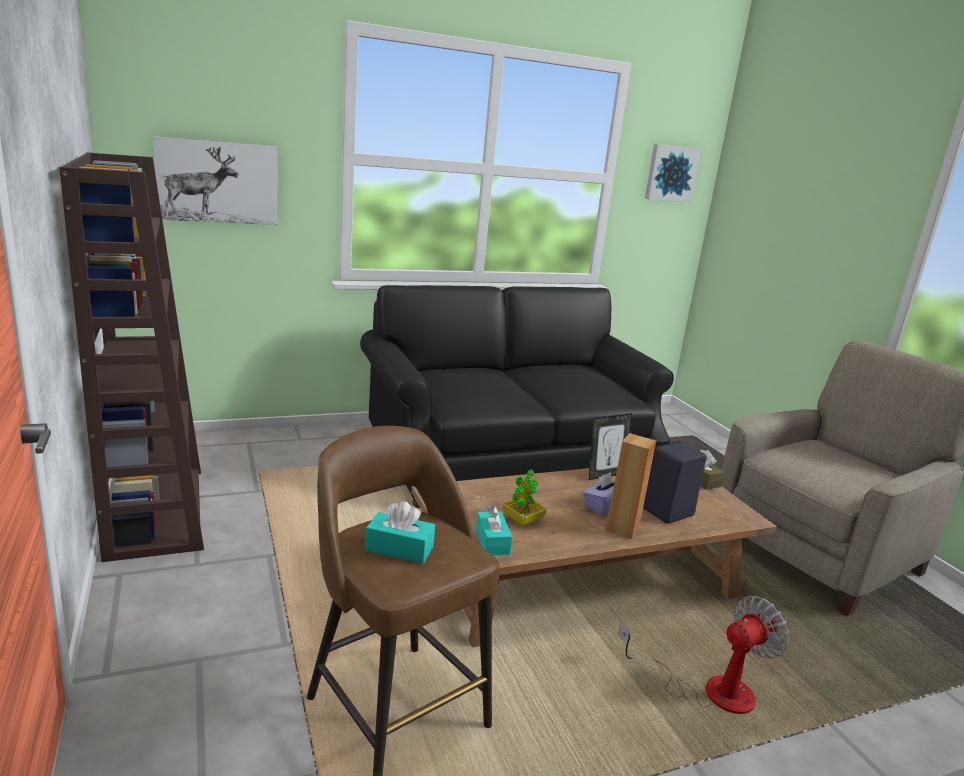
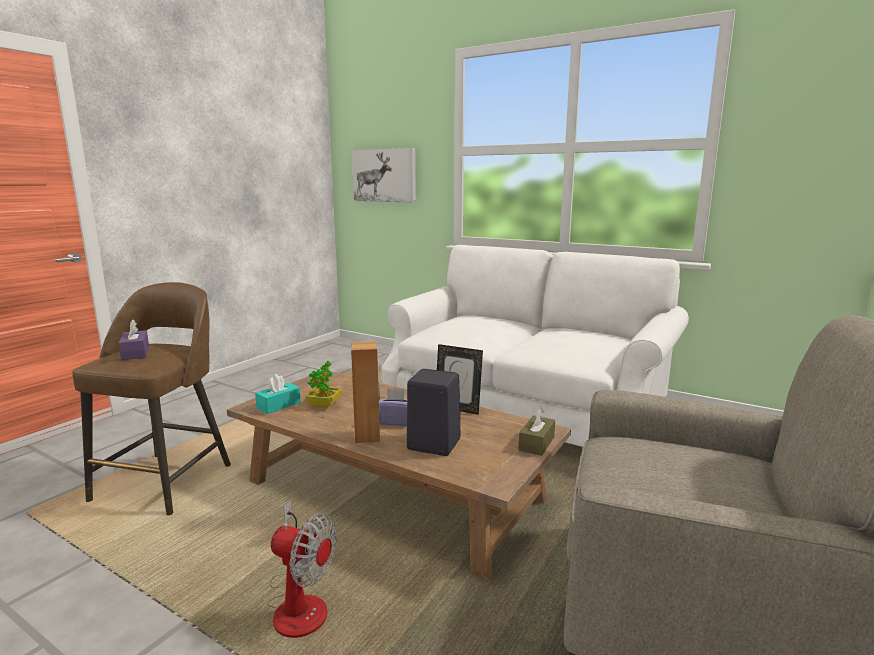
camera: 55 degrees right, 5 degrees down
brown bookcase [59,152,204,562] -> none
black sofa [360,285,674,508] -> white sofa [381,245,689,447]
turquoise tissue box [365,501,435,563] -> purple tissue box [118,319,149,360]
picture [645,144,701,202] -> none

